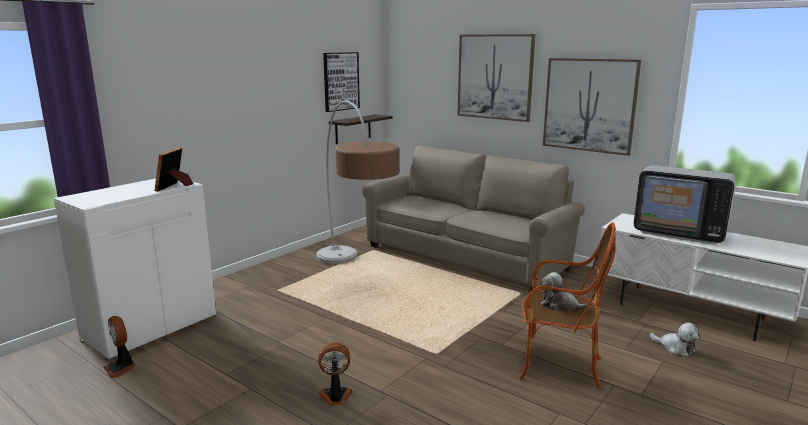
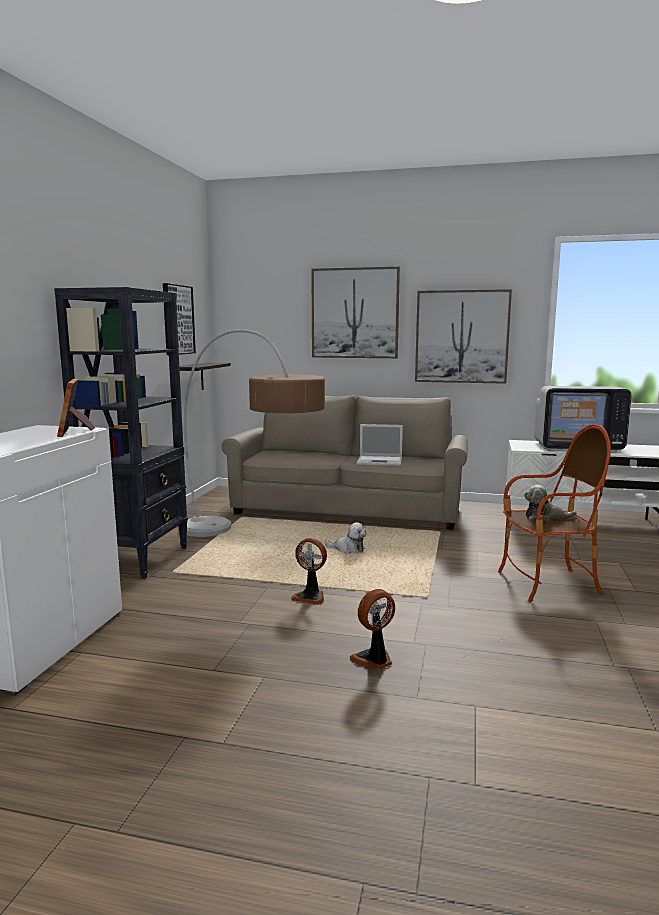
camera: 25 degrees left, 5 degrees down
fan [103,316,137,378] -> fan moved to [291,538,327,605]
plush toy [650,323,699,356] -> plush toy moved to [325,522,367,554]
none -> black bookcase [54,287,188,579]
none -> laptop [356,424,403,466]

